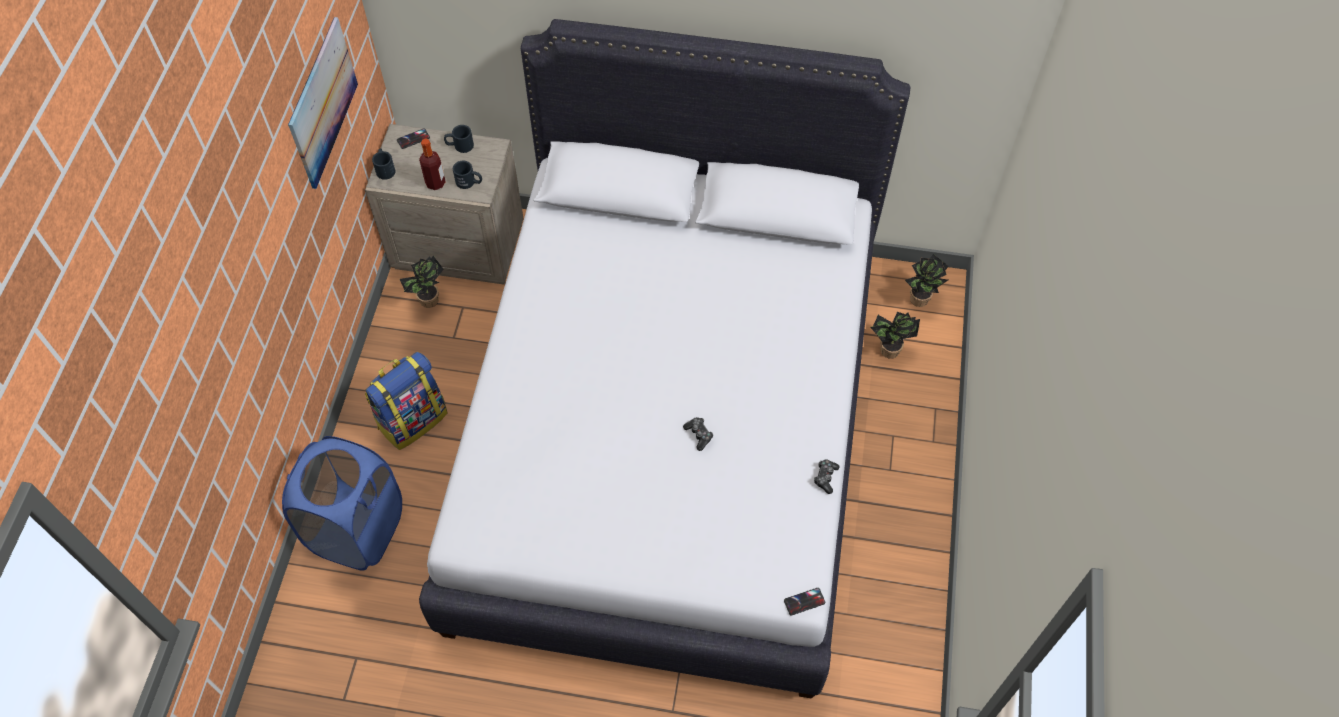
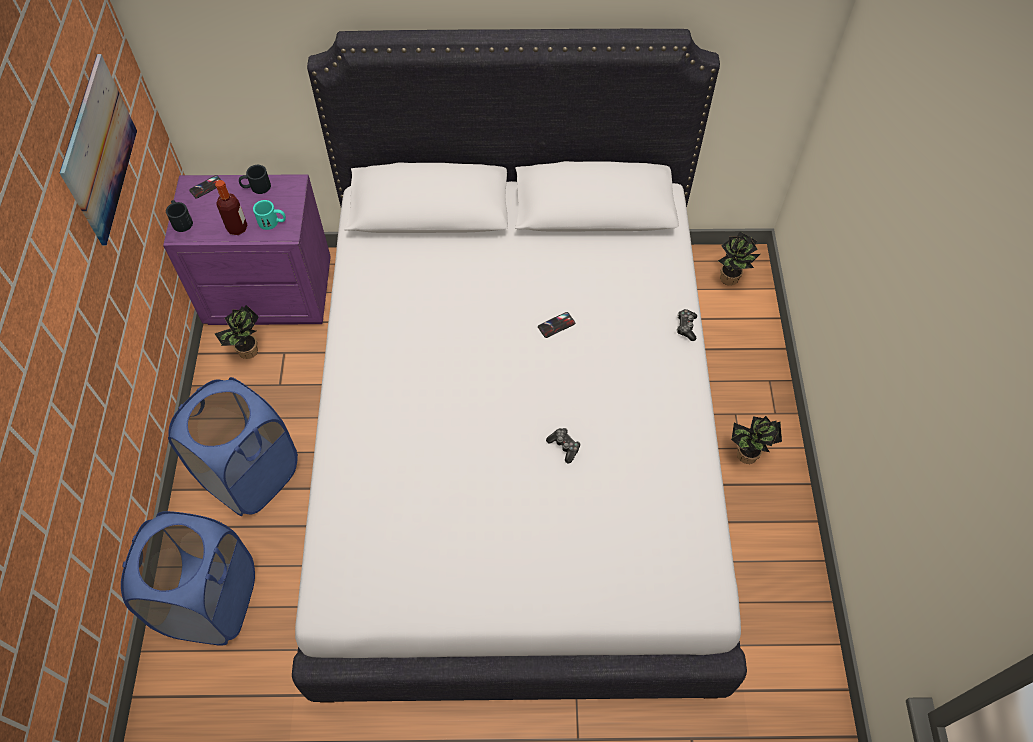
camera: 10 degrees left, 0 degrees up
beige nightstand [365,124,524,285] -> purple nightstand [163,174,331,325]
backpack [365,352,448,450] -> blue laundry basket [168,377,298,516]
black mug [453,161,482,189] -> turquoise mug [253,200,286,230]
phone [784,588,825,615] -> phone moved to [538,312,575,338]
game controller [814,459,839,494] -> game controller moved to [677,309,697,341]
potted plant [870,312,920,359] -> potted plant moved to [731,416,782,464]

